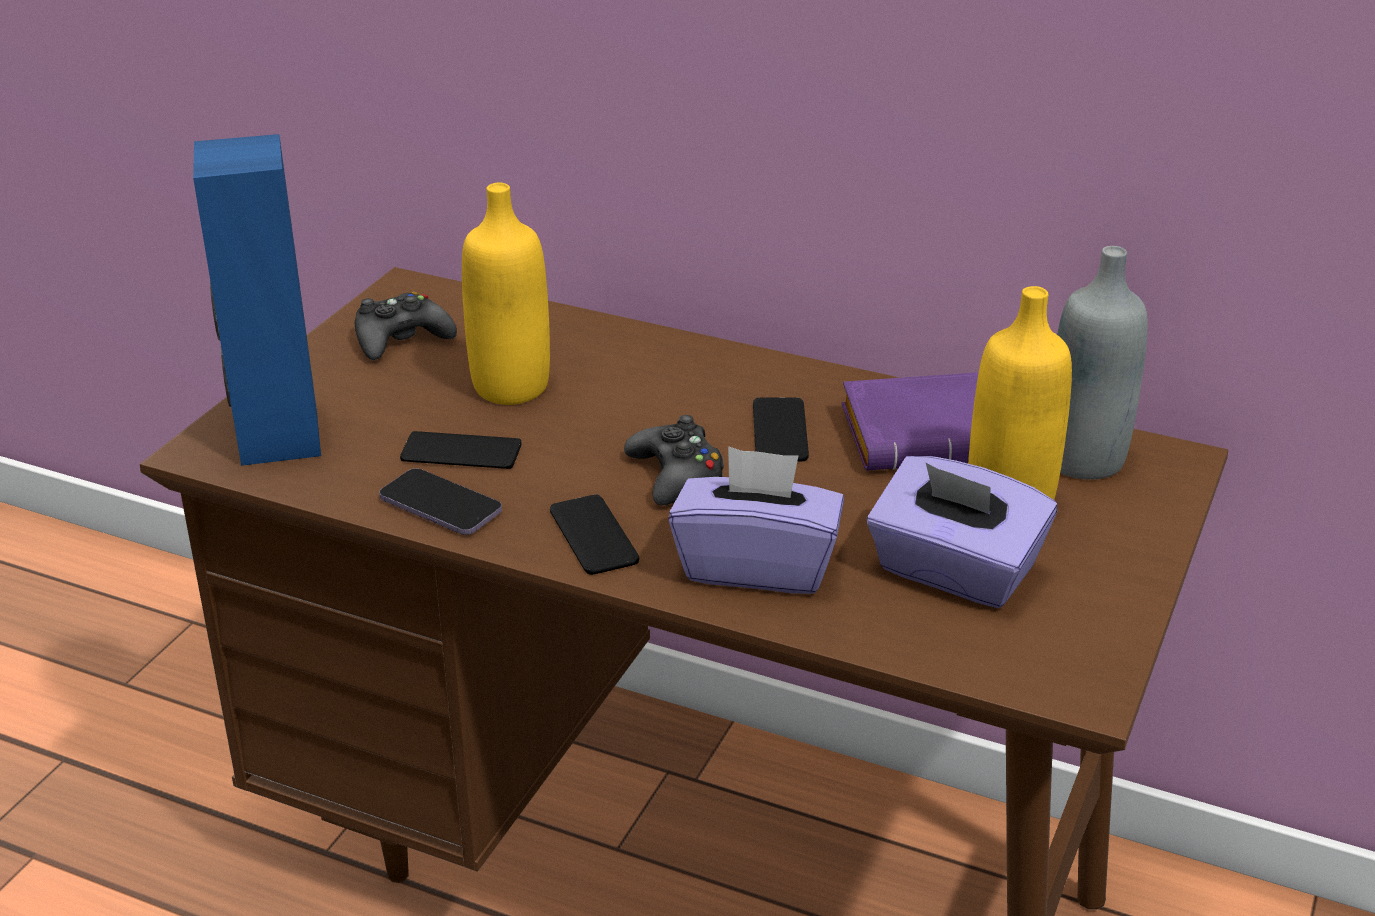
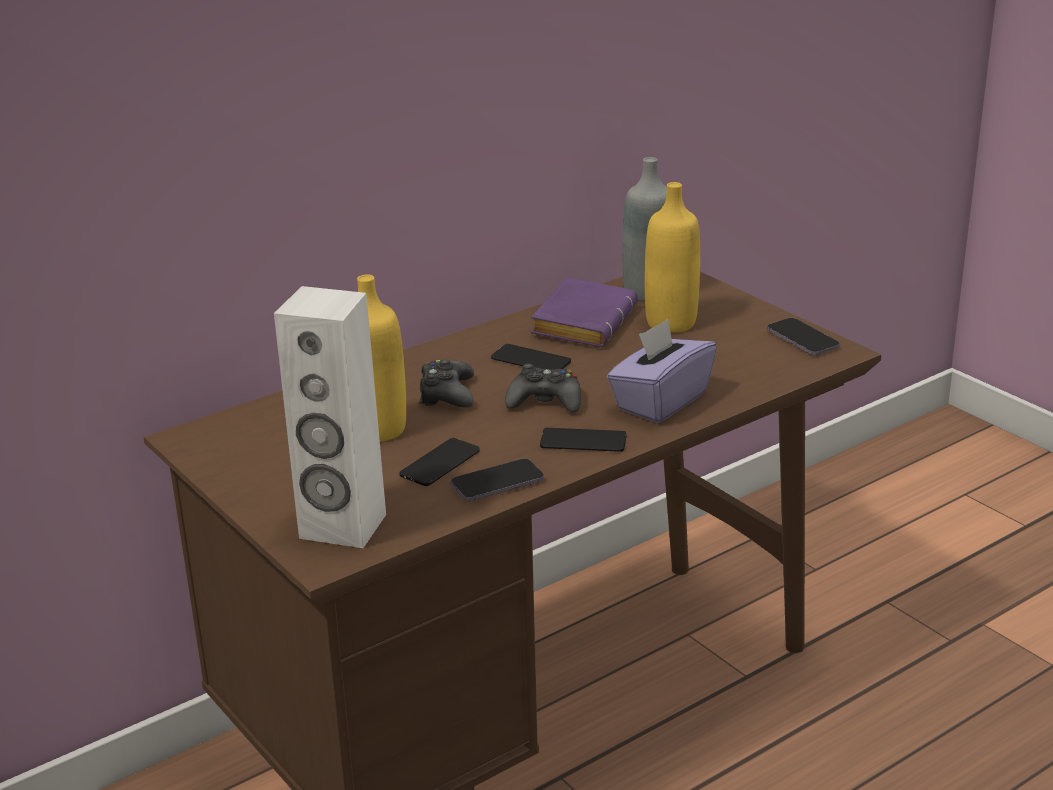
camera: 60 degrees left, 5 degrees down
blue speaker [193,134,321,466] -> white speaker [274,286,386,548]
black game controller [355,291,457,360] -> black game controller moved to [419,359,474,408]
purple tissue box [867,456,1057,608] -> none
none -> phone [767,318,840,356]

